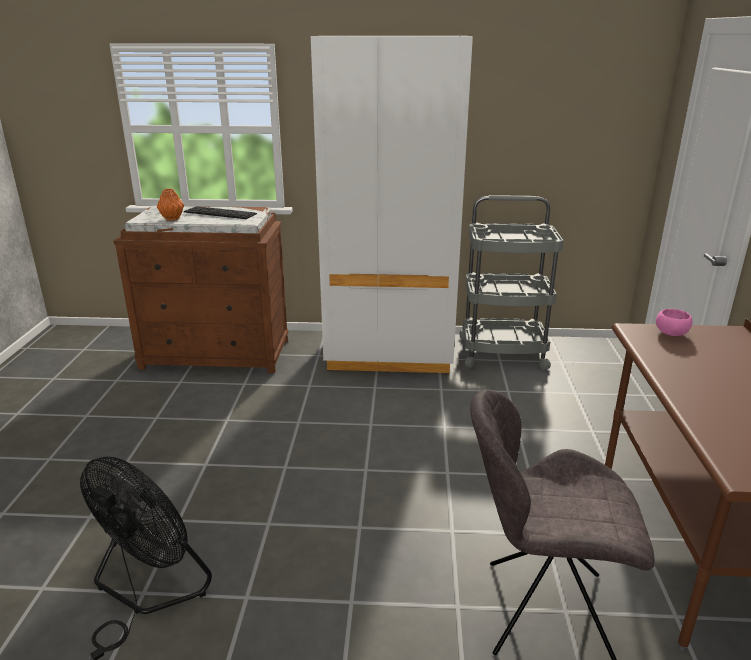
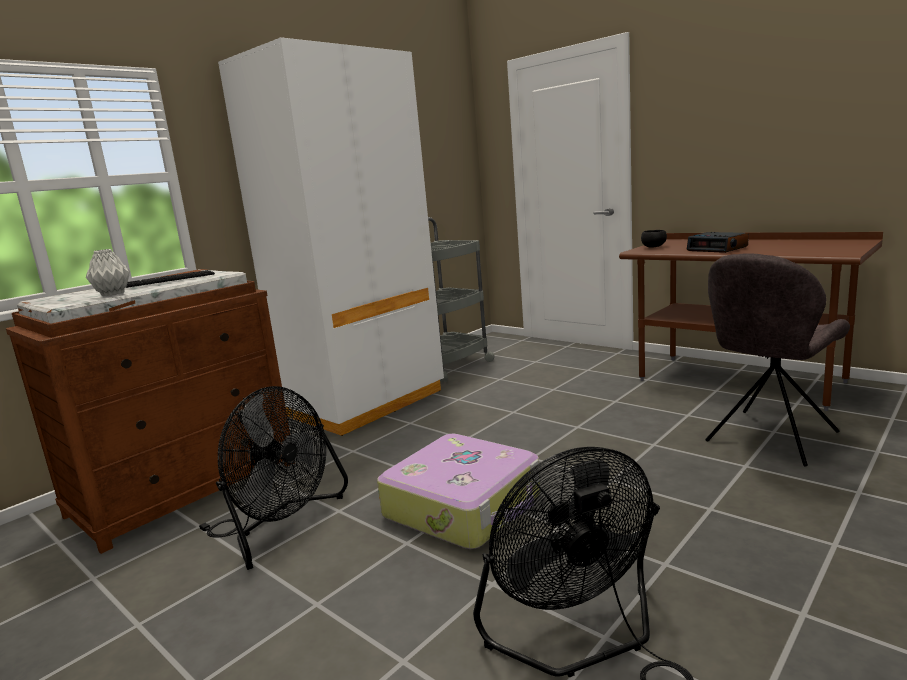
camera: 50 degrees left, 10 degrees down
orange vase [157,189,184,221] -> grey vase [86,249,130,296]
pink bowl [656,309,692,336] -> black bowl [641,230,667,248]
none -> black fan [199,386,348,570]
none -> suitcase [377,434,541,549]
none -> alarm clock [687,232,749,253]

